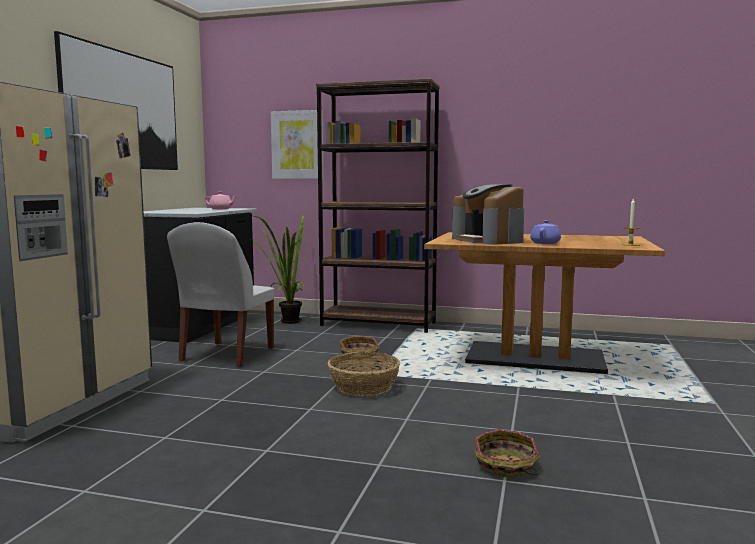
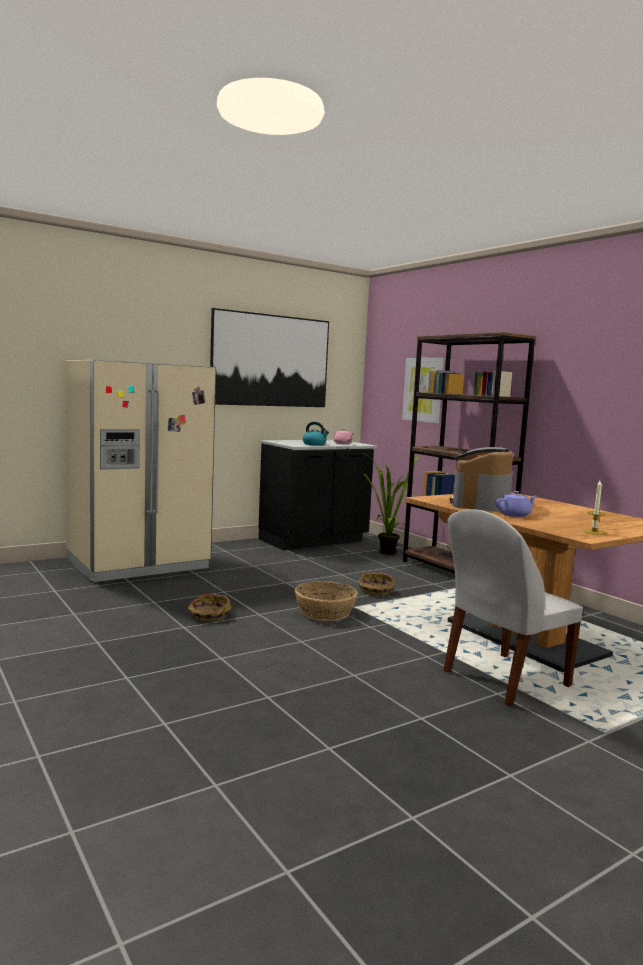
camera: 40 degrees right, 0 degrees up
white chair [167,222,274,367] -> white chair moved to [444,509,583,706]
basket [475,429,540,478] -> basket moved to [188,594,231,622]
none -> kettle [303,422,329,446]

